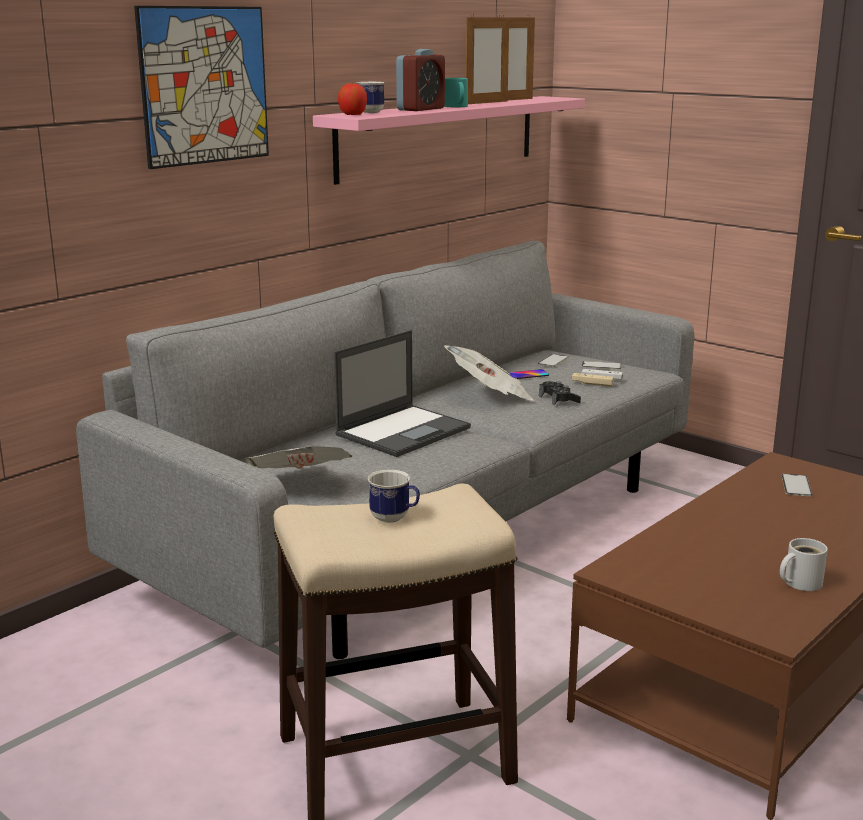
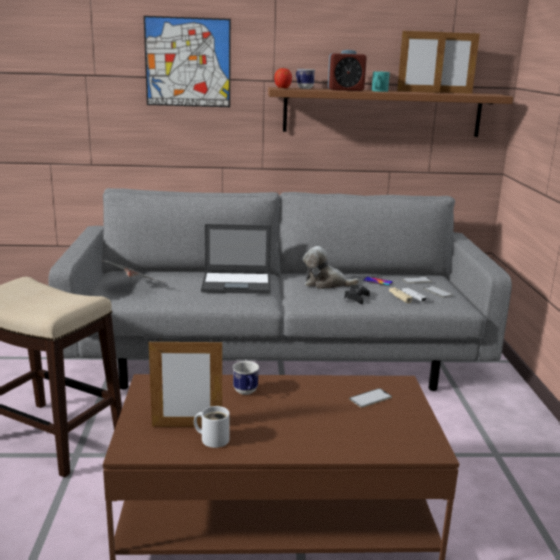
camera: 45 degrees right, 0 degrees up
pink shelf [313,96,585,185] -> brown shelf [268,87,514,137]
mug [368,470,420,523] -> mug moved to [233,361,259,395]
newspaper [444,345,535,401] -> plush toy [303,246,360,289]
none -> picture frame [149,338,222,427]

